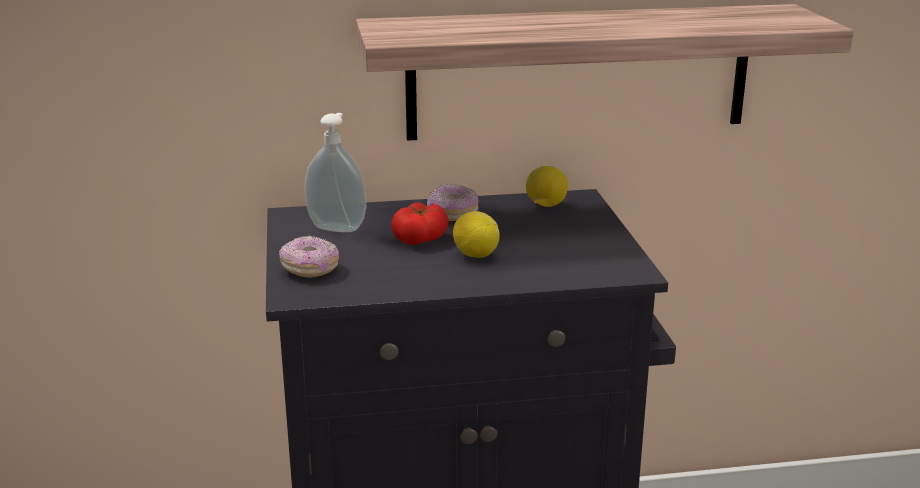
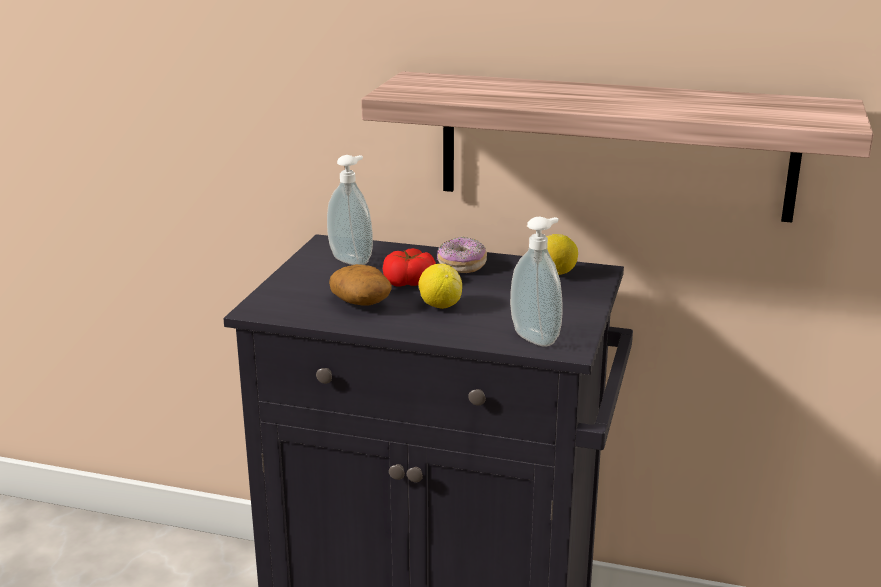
camera: 25 degrees right, 0 degrees up
donut [279,236,339,278] -> none
none -> potato [329,264,392,306]
none -> soap dispenser [510,217,563,347]

